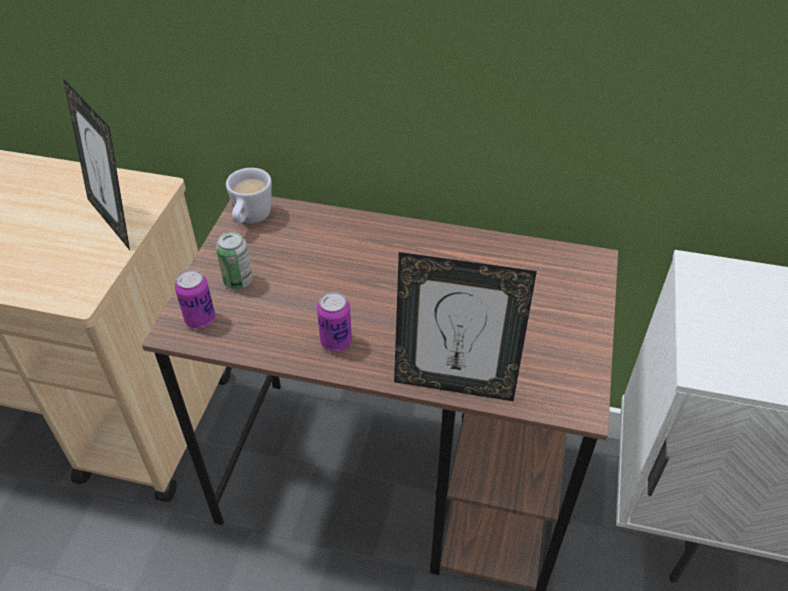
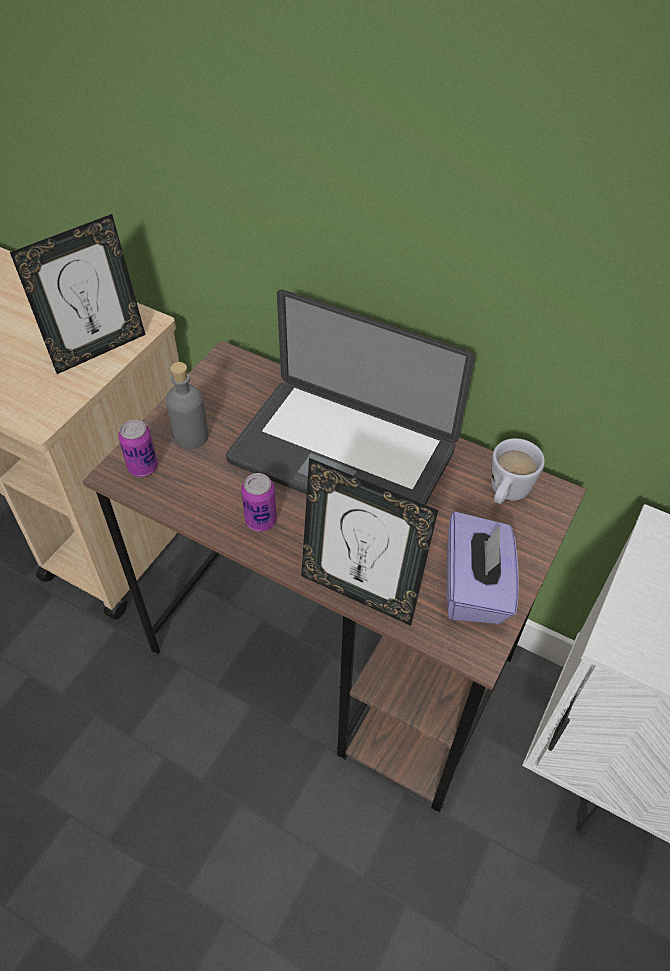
camera: 15 degrees right, 5 degrees up
picture frame [63,78,130,250] -> picture frame turned 105 degrees counterclockwise [10,214,145,374]
can [216,232,253,289] -> grey bottle [166,362,209,449]
white mug [226,168,272,224] -> white mug moved to [491,438,545,504]
none -> laptop [226,289,475,505]
none -> purple tissue box [447,512,519,624]

